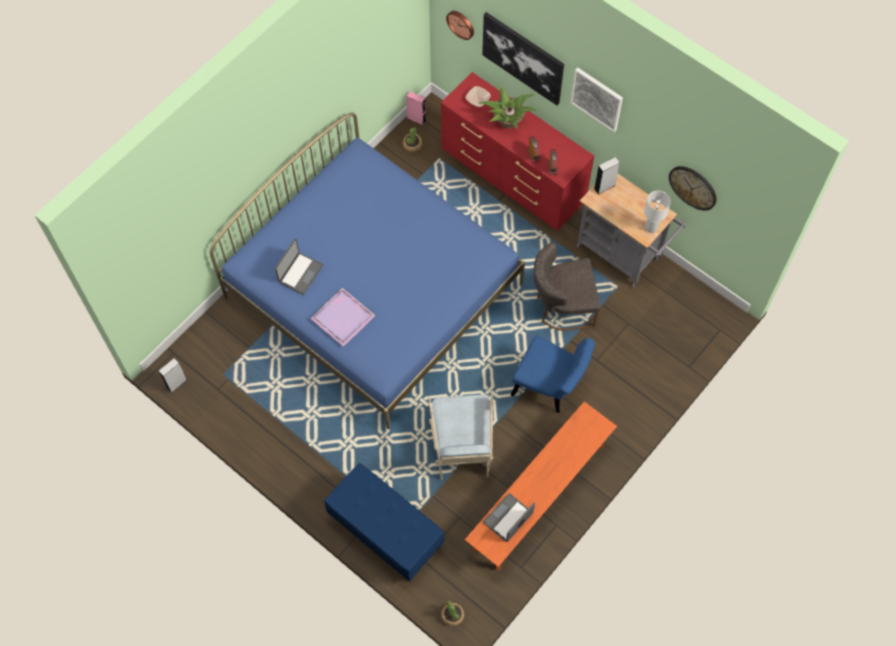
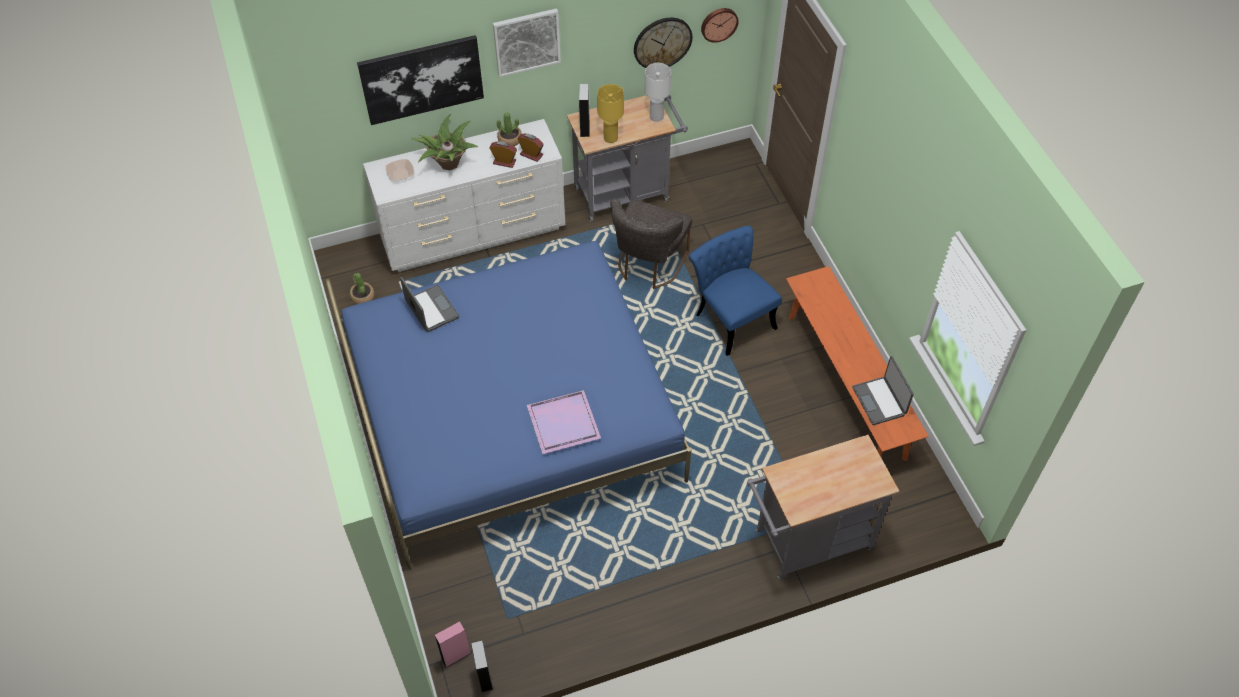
camera: 60 degrees left, 10 degrees down
laptop [275,238,323,295] -> laptop moved to [400,277,459,332]
blue bench [324,463,444,581] -> grey cart [747,435,899,580]
pink speaker [406,91,426,126] -> pink speaker moved to [435,621,471,668]
beige armchair [428,393,493,480] -> none
red dresser [441,72,594,231] -> white dresser [363,119,565,272]
potted plant [441,601,464,626] -> potted plant moved to [497,112,522,146]
wall clock [446,11,474,40] -> wall clock moved to [701,8,738,43]
blue chair [511,335,595,413] -> blue chair turned 90 degrees counterclockwise [689,226,782,356]
none -> yellow table lamp [597,84,624,143]

